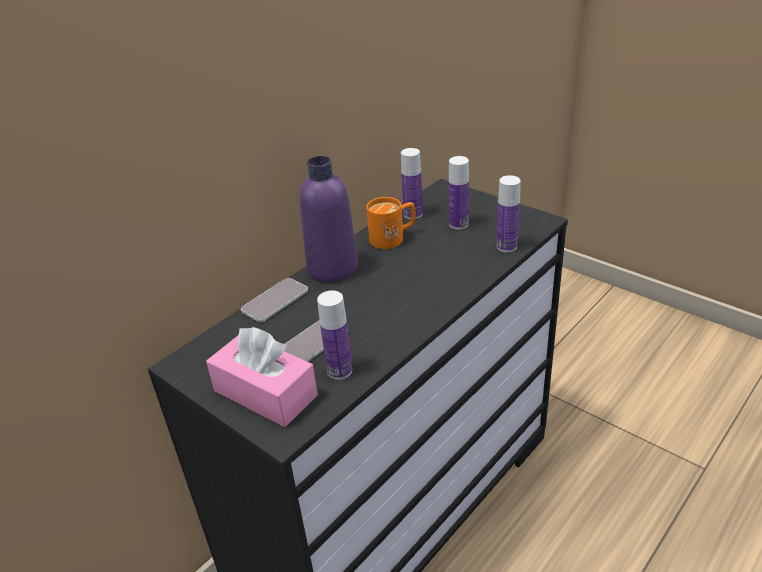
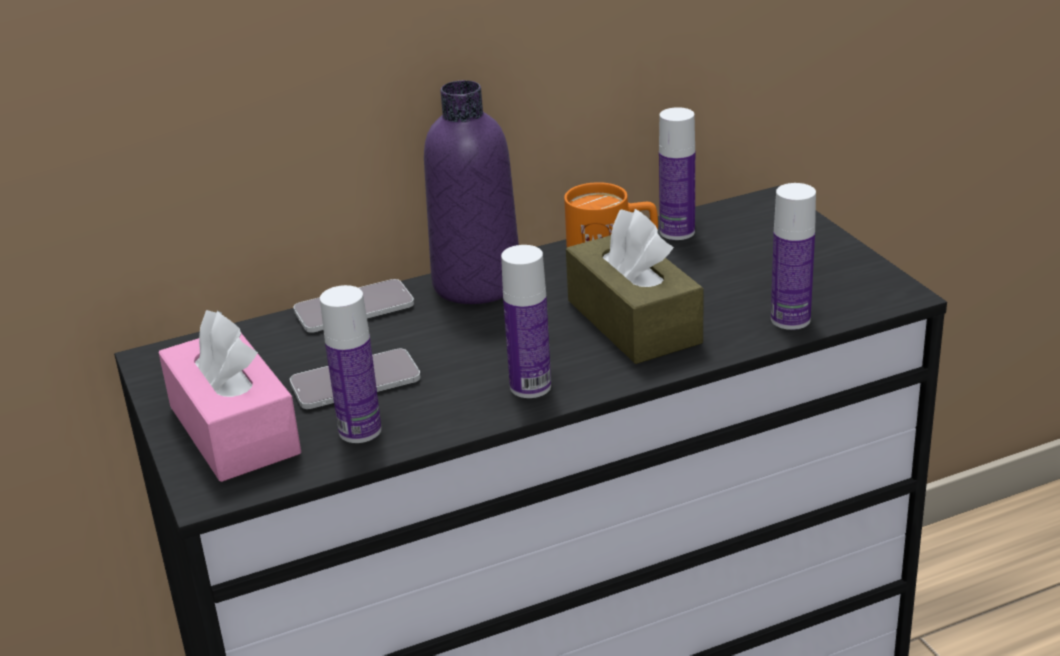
camera: 25 degrees right, 5 degrees down
bottle [449,156,469,230] -> bottle moved to [501,245,551,398]
none -> brown tissue box [566,209,704,364]

